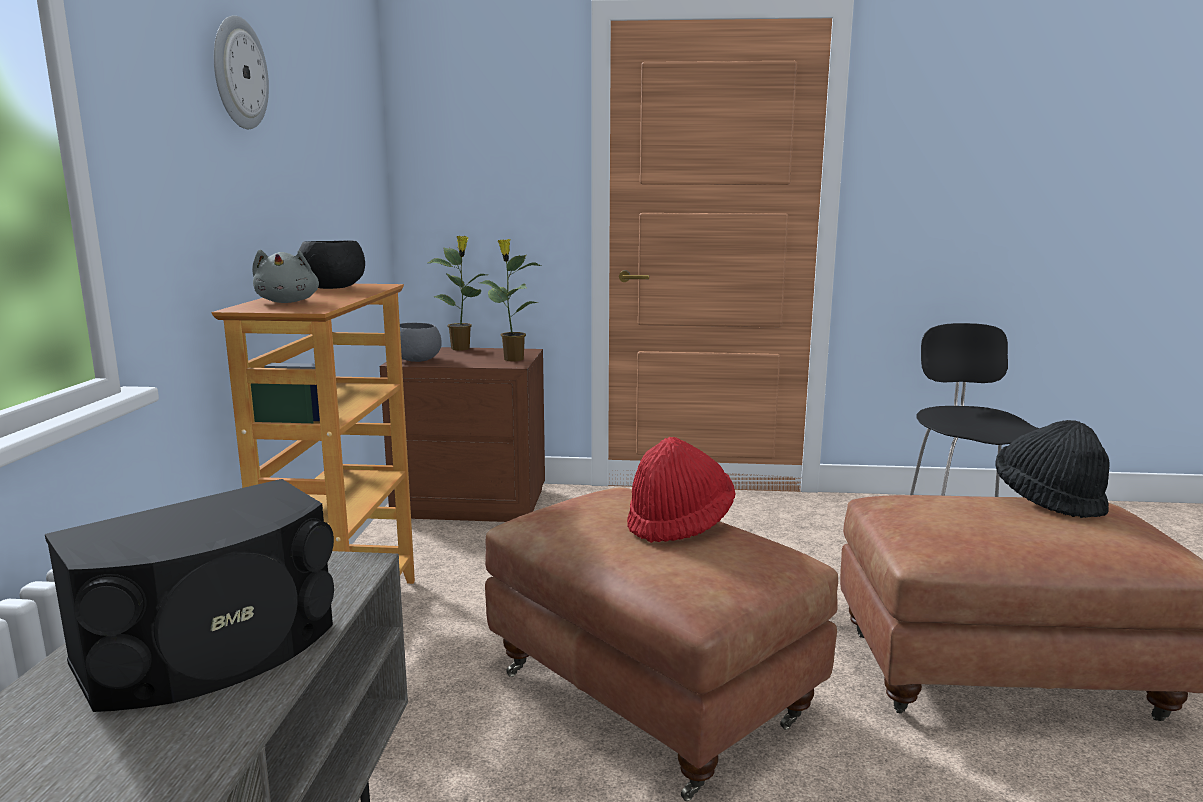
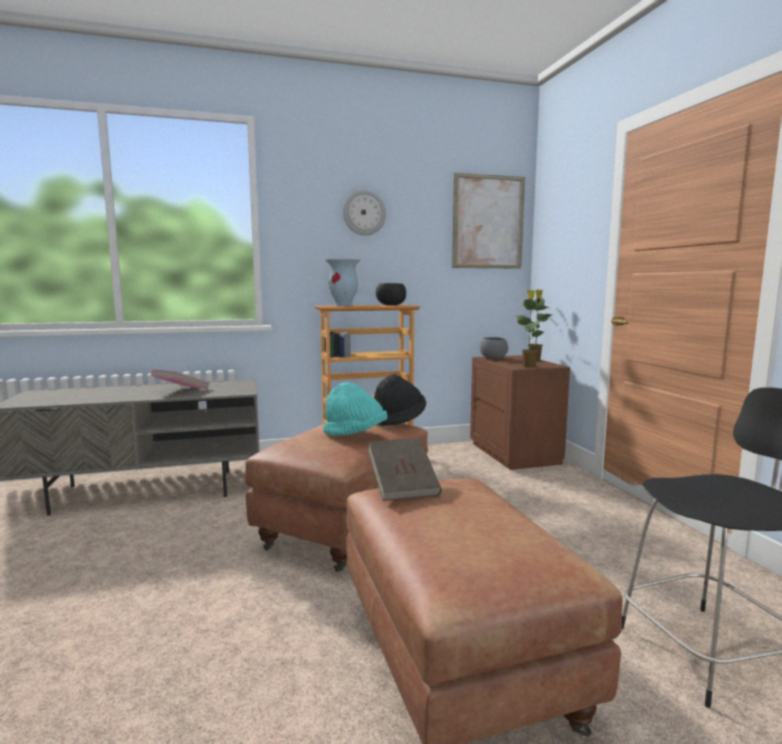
camera: 70 degrees right, 5 degrees down
black speaker [45,479,334,712] -> pink book [151,369,209,389]
grey plush toy [252,250,319,303] -> vase [326,259,360,306]
red hat [627,437,736,543] -> turquoise hat [323,382,387,436]
black hat [995,420,1110,518] -> black hat moved to [374,374,426,426]
none -> brown book [368,438,442,501]
none -> picture [452,173,525,269]

